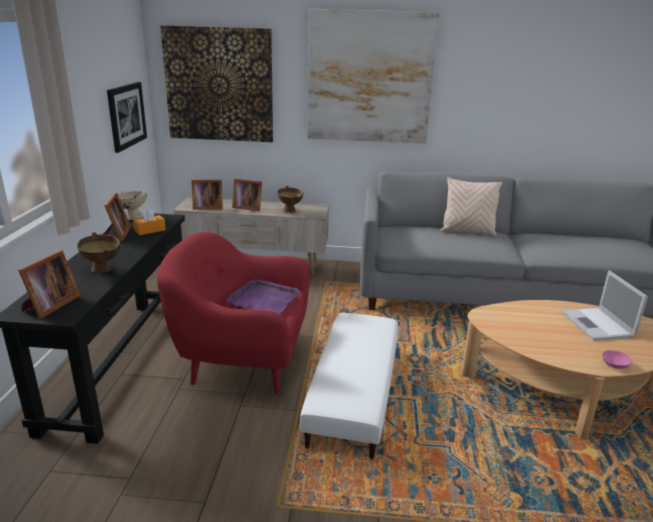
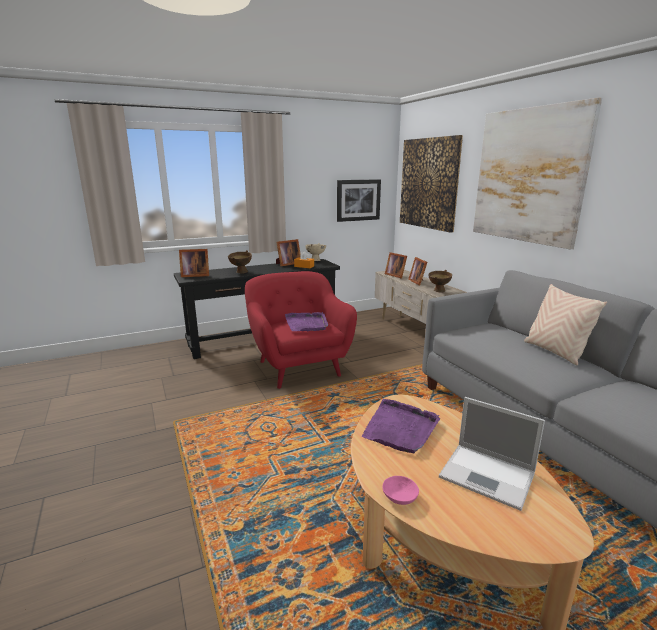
camera: 60 degrees right, 5 degrees down
white ottoman [300,313,398,459] -> none
laptop [561,270,648,341] -> laptop turned 105 degrees counterclockwise [439,397,545,511]
none -> purple tray [361,399,440,453]

